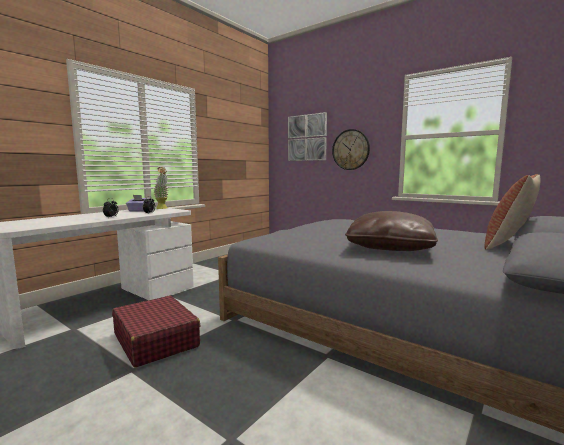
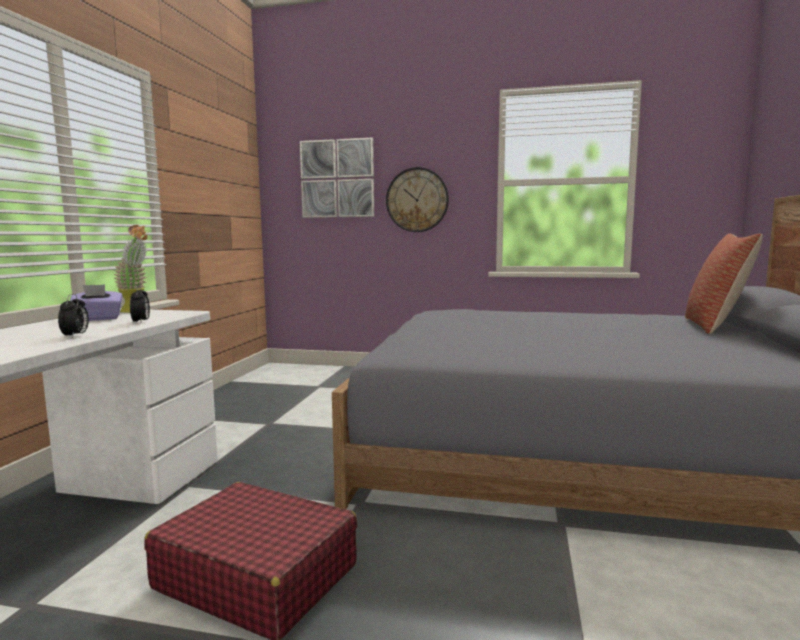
camera: 25 degrees left, 0 degrees up
brown pillow [345,211,438,251] -> none

